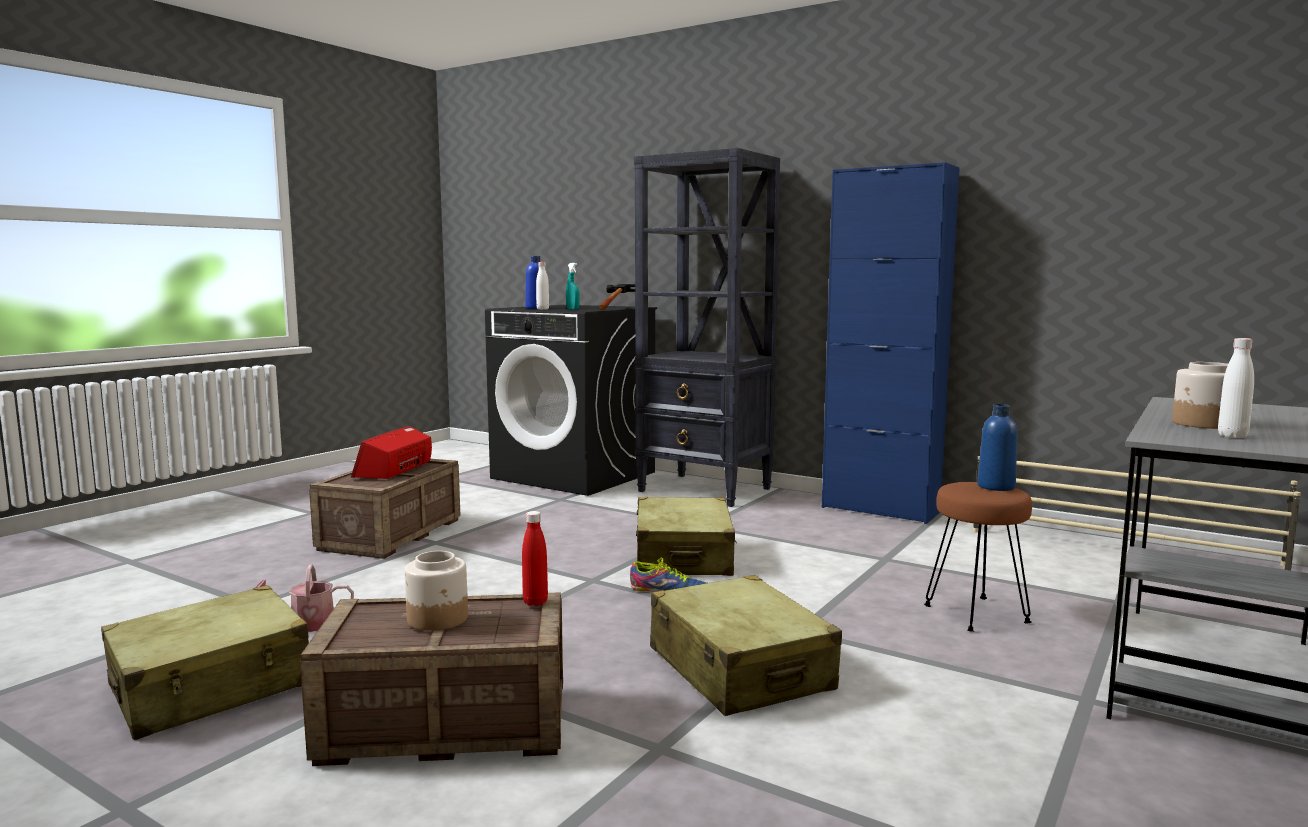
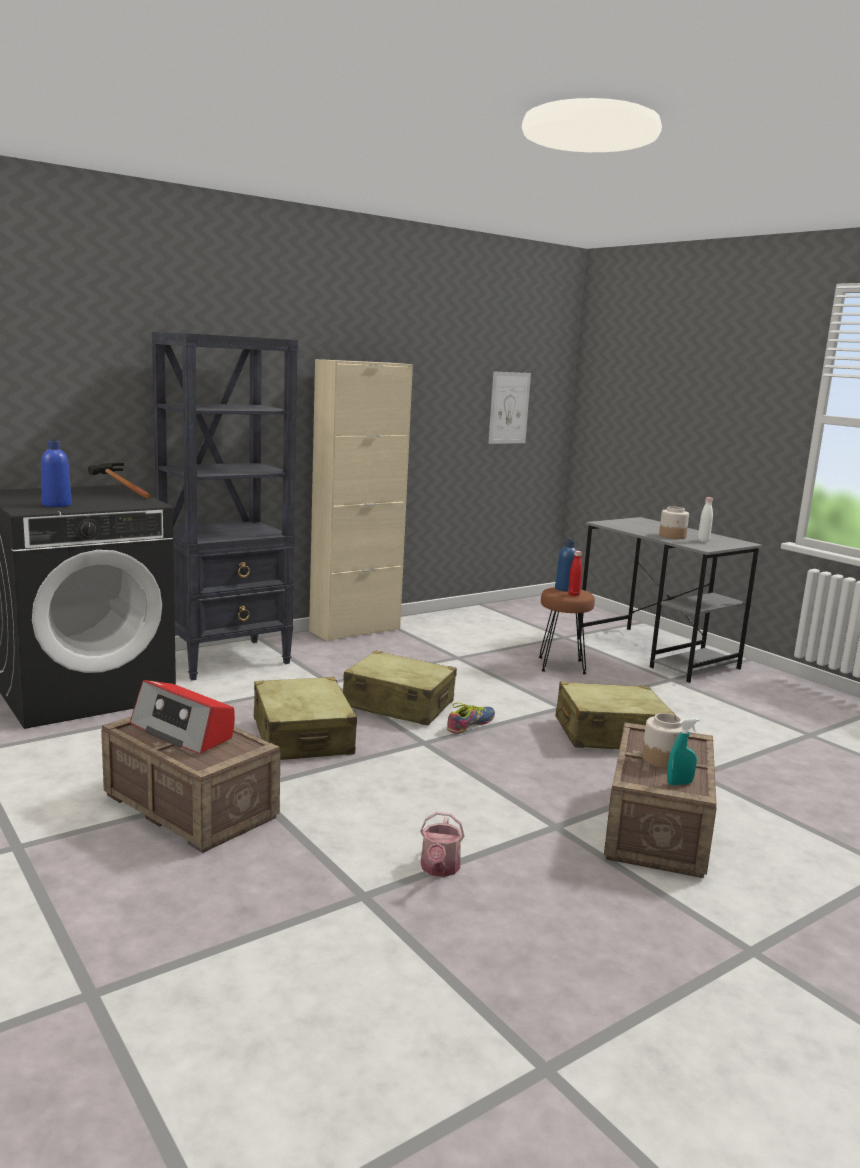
camera: 70 degrees left, 5 degrees up
beige suitcase [101,585,309,740] -> beige suitcase moved to [254,677,357,760]
red bottle [522,511,548,606] -> red bottle moved to [568,551,582,596]
white bottle [536,262,549,310] -> none
turquoise spray bottle [566,263,579,310] -> turquoise spray bottle moved to [667,718,699,785]
blue cabinet [822,162,960,524] -> beige cabinet [309,359,413,642]
beige shoe rack [973,456,1301,570] -> none
none -> picture [488,372,531,444]

